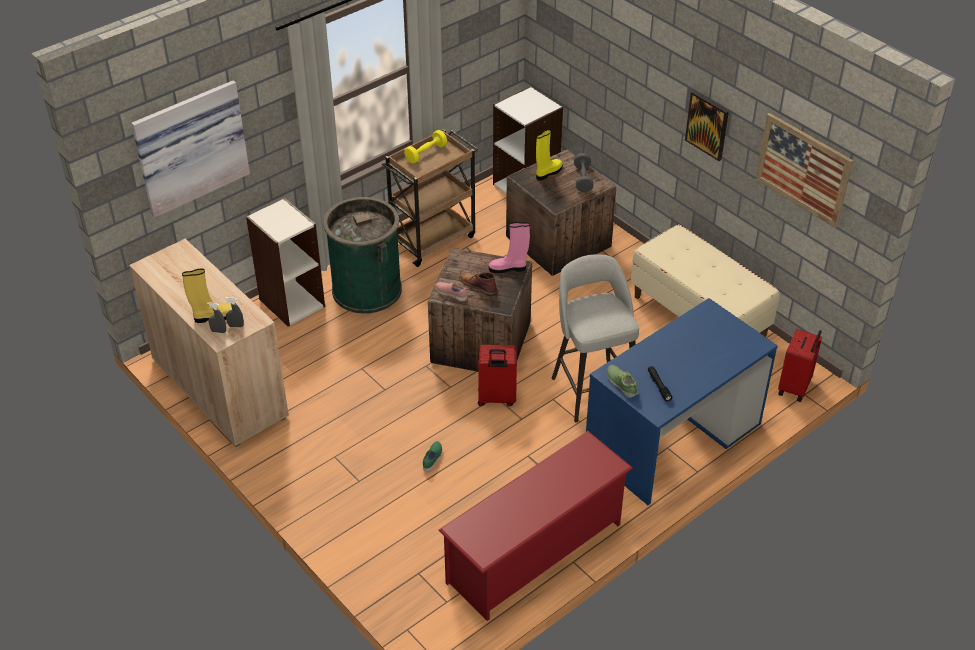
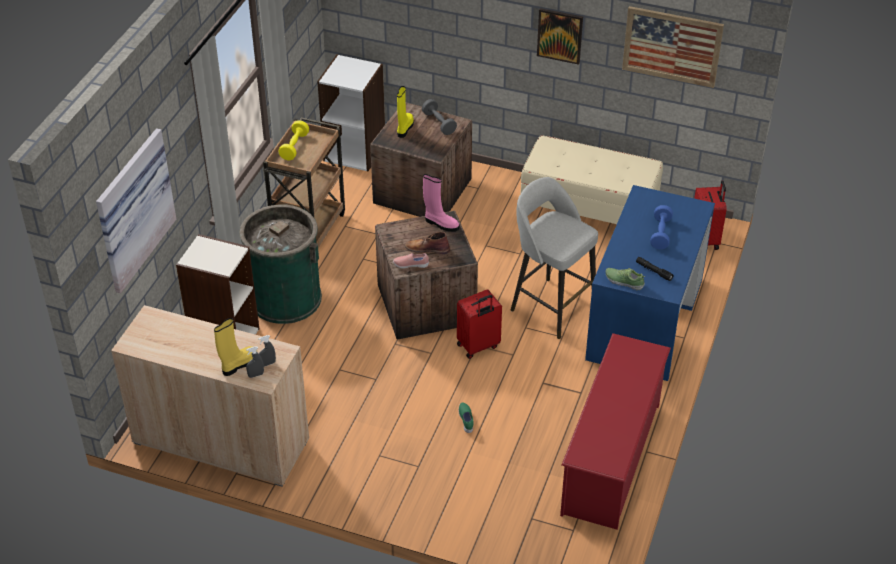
camera: 30 degrees left, 0 degrees up
pink boot [489,222,530,273] -> pink boot turned 120 degrees counterclockwise [423,174,459,232]
none -> blue dumbbell [650,205,673,249]

